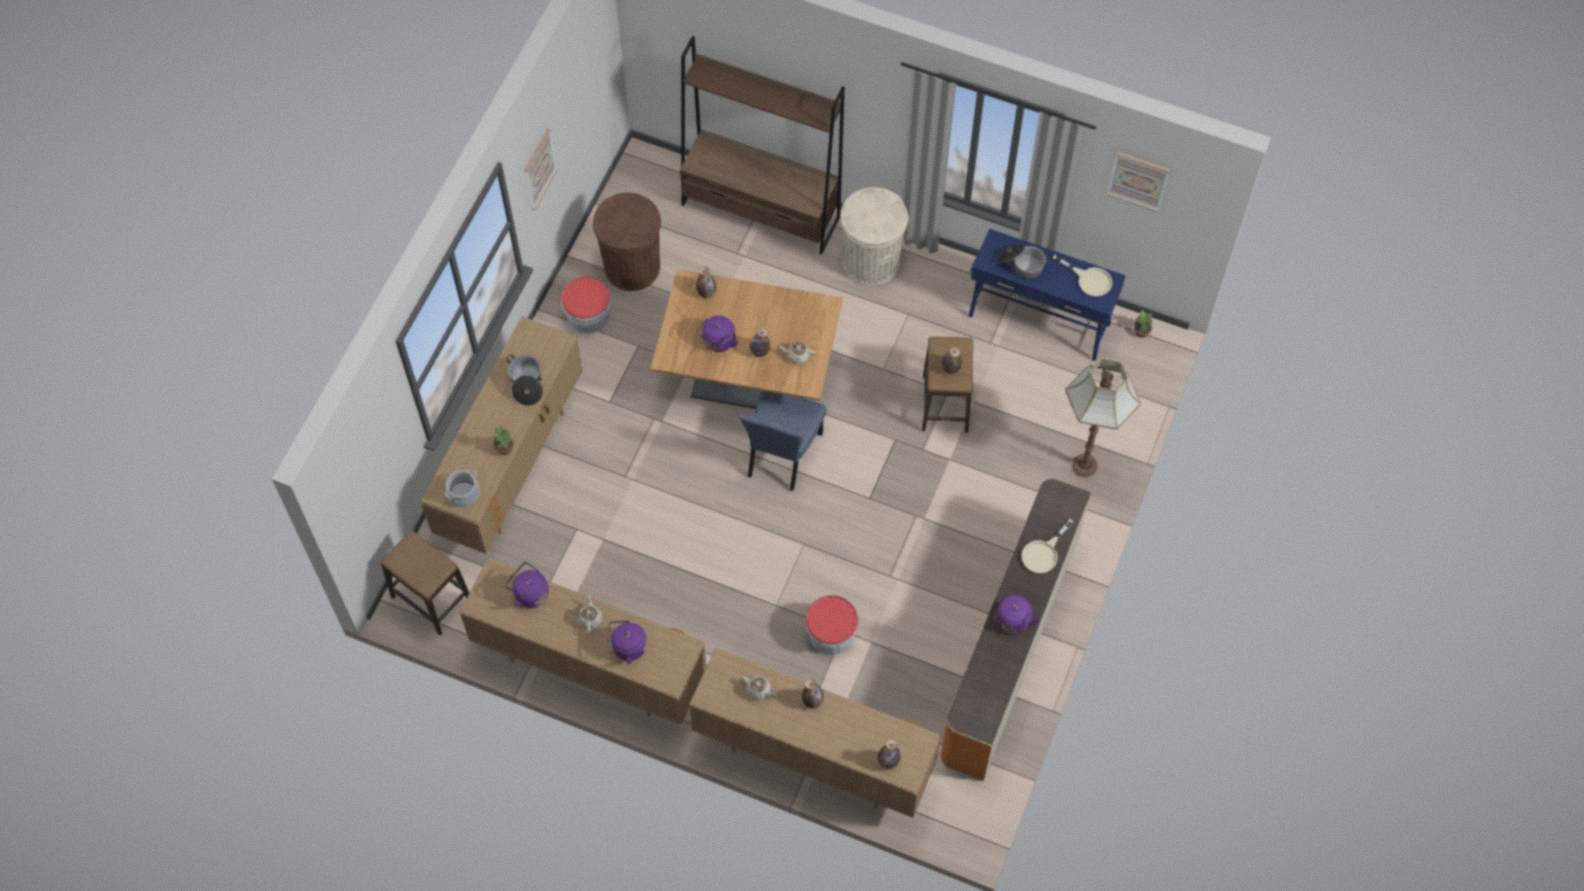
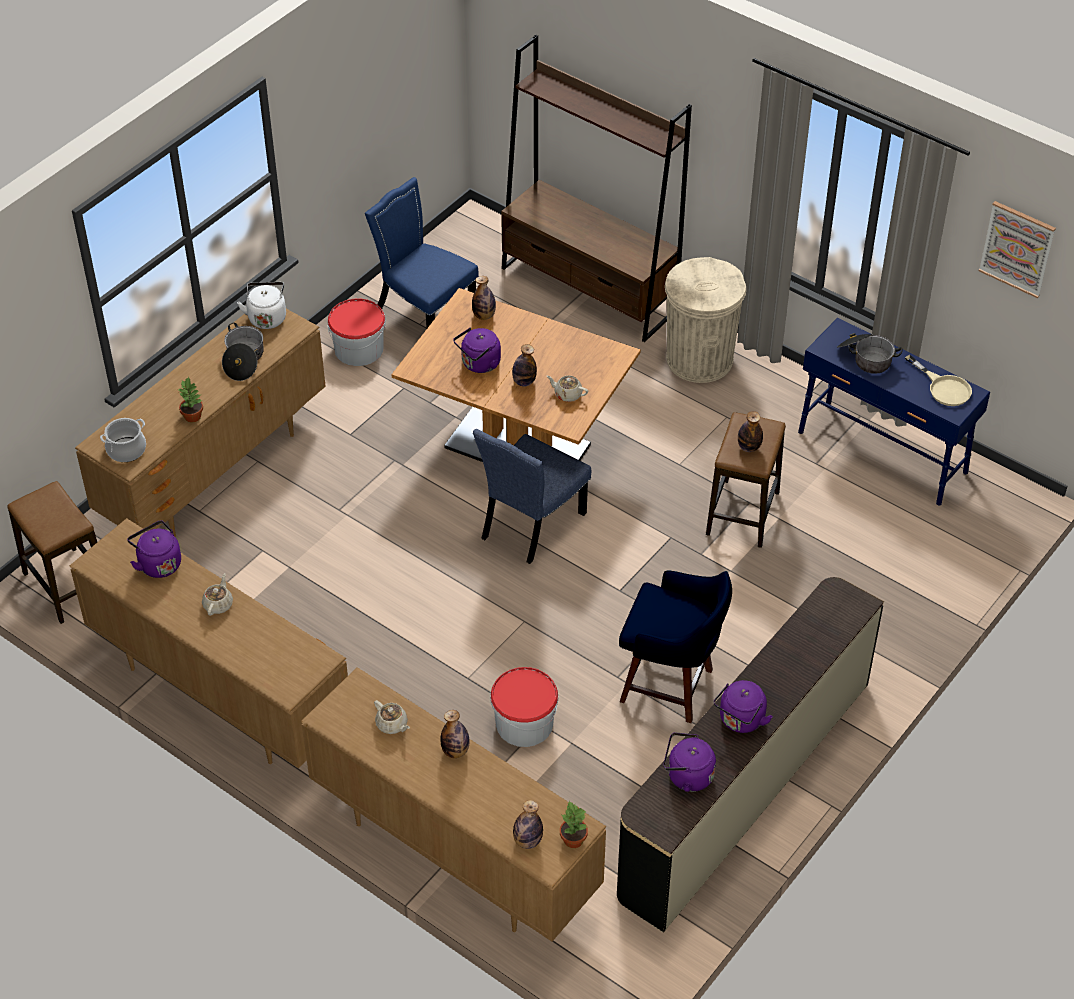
camera: 15 degrees right, 15 degrees down
picture [524,129,558,210] -> none
brown trash can [593,192,661,291] -> blue chair [365,177,479,328]
purple kettle [608,620,647,664] -> purple kettle moved to [663,732,716,792]
orange cabinet [941,479,1091,781] -> black cabinet [617,577,884,933]
beige frying pan [1021,519,1074,573] -> none
floor lamp [1065,358,1141,478] -> none
potted plant [1134,310,1153,338] -> potted plant moved to [560,801,588,848]
none -> white kettle [237,282,286,329]
none -> blue stool [619,570,732,723]

